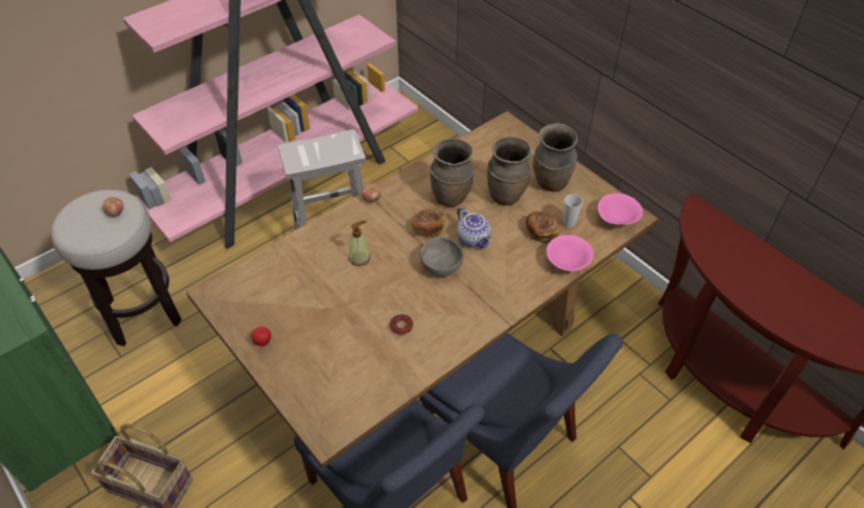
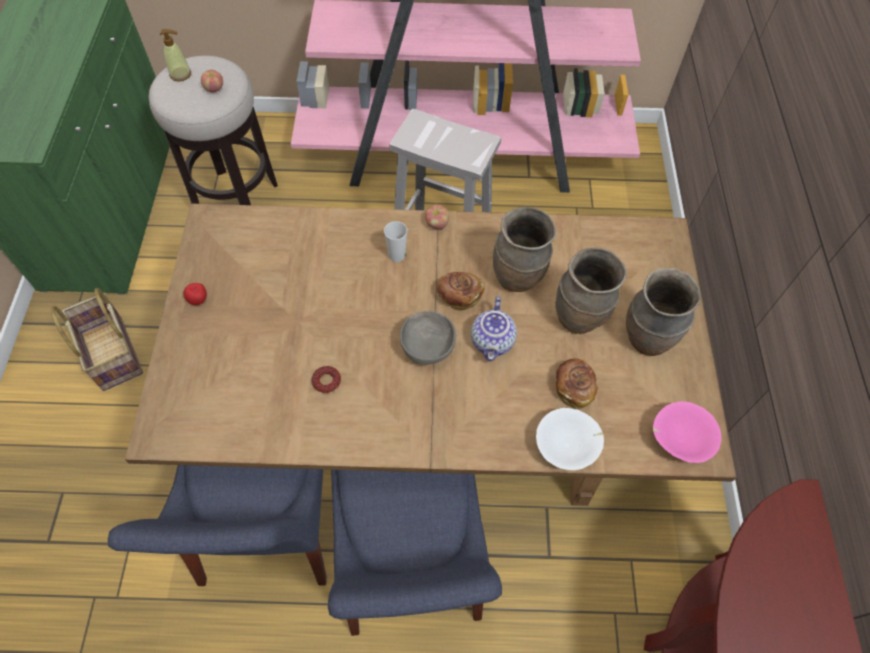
camera: 40 degrees right, 10 degrees up
soap dispenser [349,220,370,266] -> soap dispenser moved to [160,29,191,81]
pink bowl [546,235,593,271] -> white bowl [536,408,604,470]
cup [563,194,583,228] -> cup moved to [384,221,408,262]

